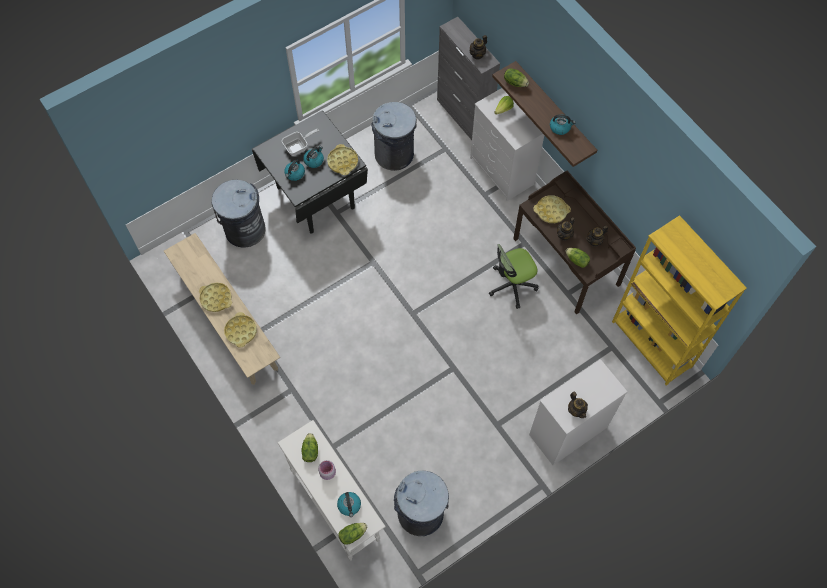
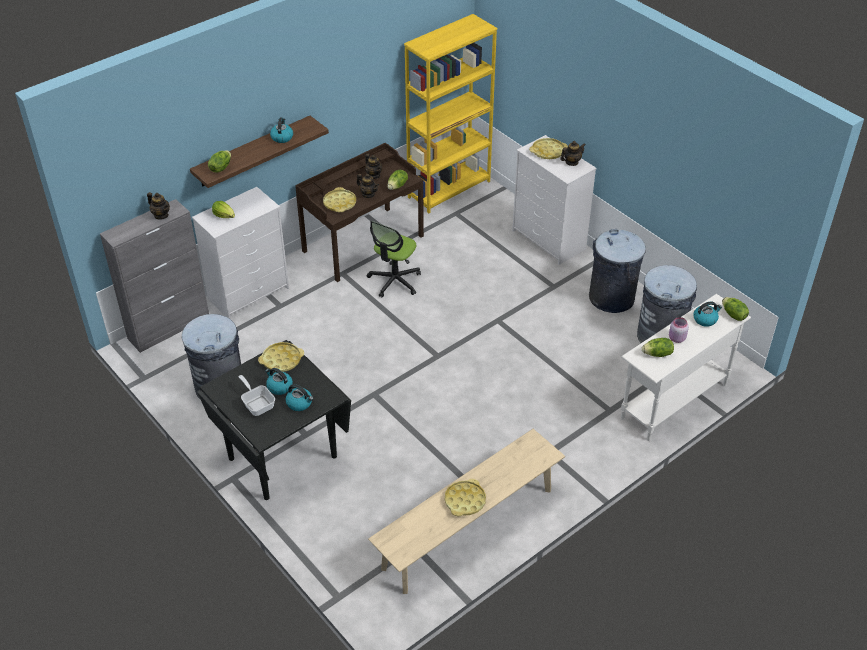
camera: 95 degrees left, 20 degrees down
grey trash can [212,180,265,247] -> grey trash can moved to [589,229,646,313]
yellow tray [224,312,257,347] -> yellow tray moved to [529,138,568,159]
office chair [489,244,538,309] -> office chair turned 60 degrees clockwise [367,221,421,298]

